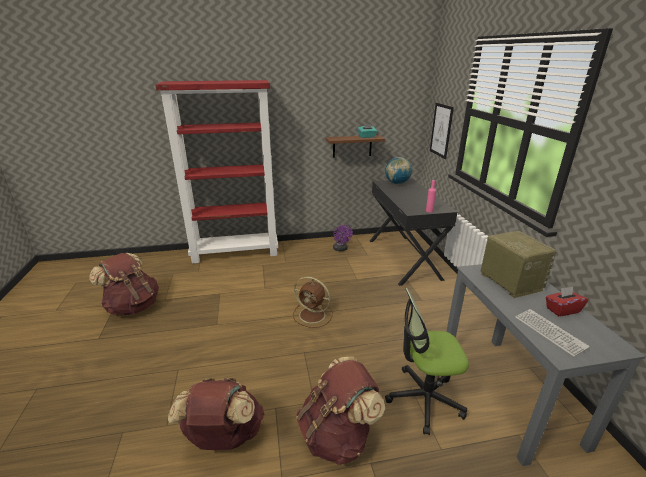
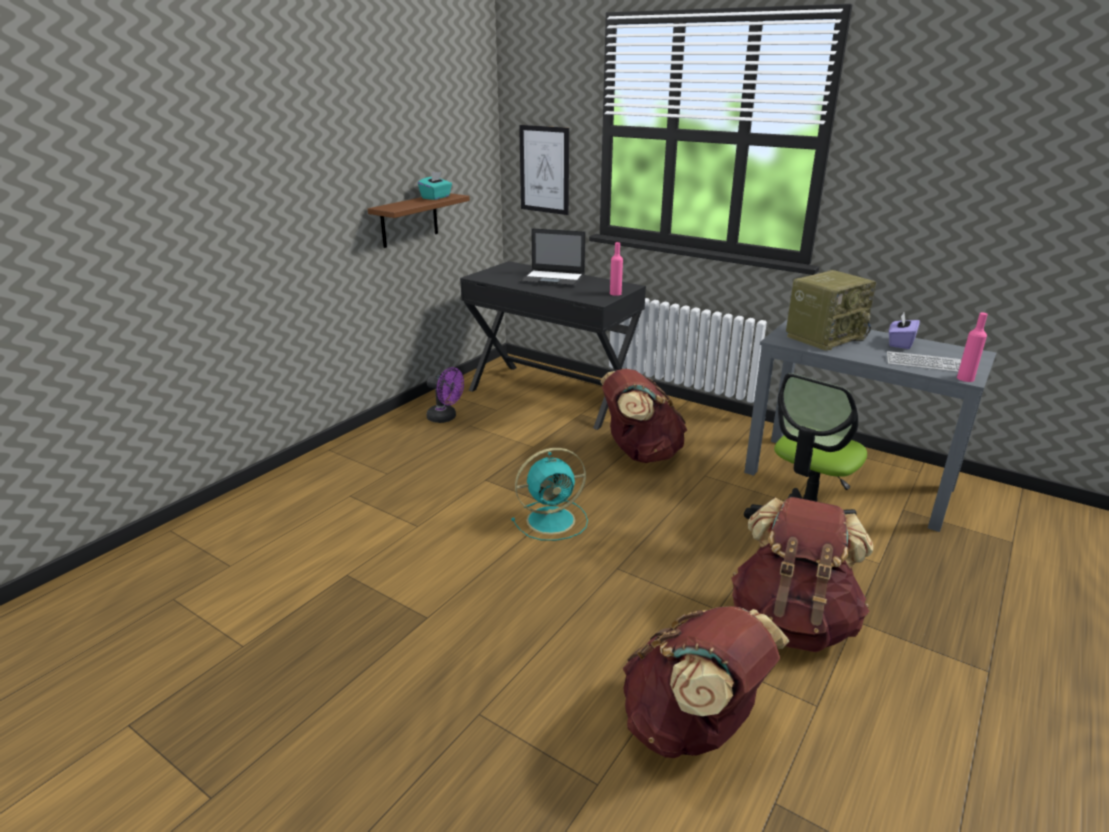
camera: 45 degrees left, 0 degrees up
brown backpack [89,253,159,315] -> brown backpack moved to [601,369,687,463]
red bookcase [155,80,278,263] -> none
brown fan [293,277,333,328] -> turquoise fan [511,448,588,541]
globe [385,157,412,184] -> none
radio [481,231,557,298] -> radio turned 120 degrees clockwise [786,270,876,351]
red tissue box [546,287,588,317] -> purple tissue box [889,313,920,349]
none -> laptop [520,228,585,288]
none -> pink bottle [957,313,988,382]

